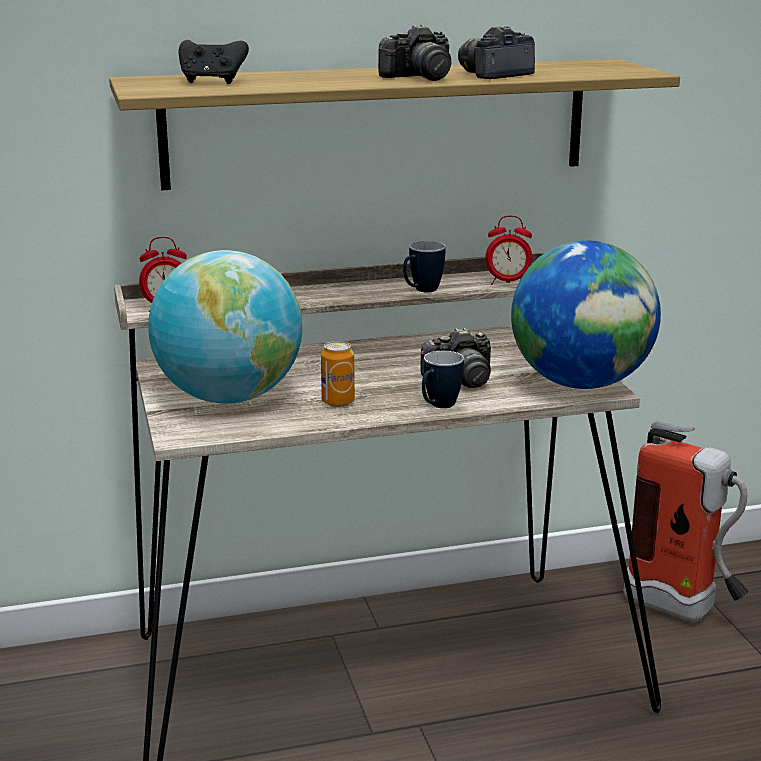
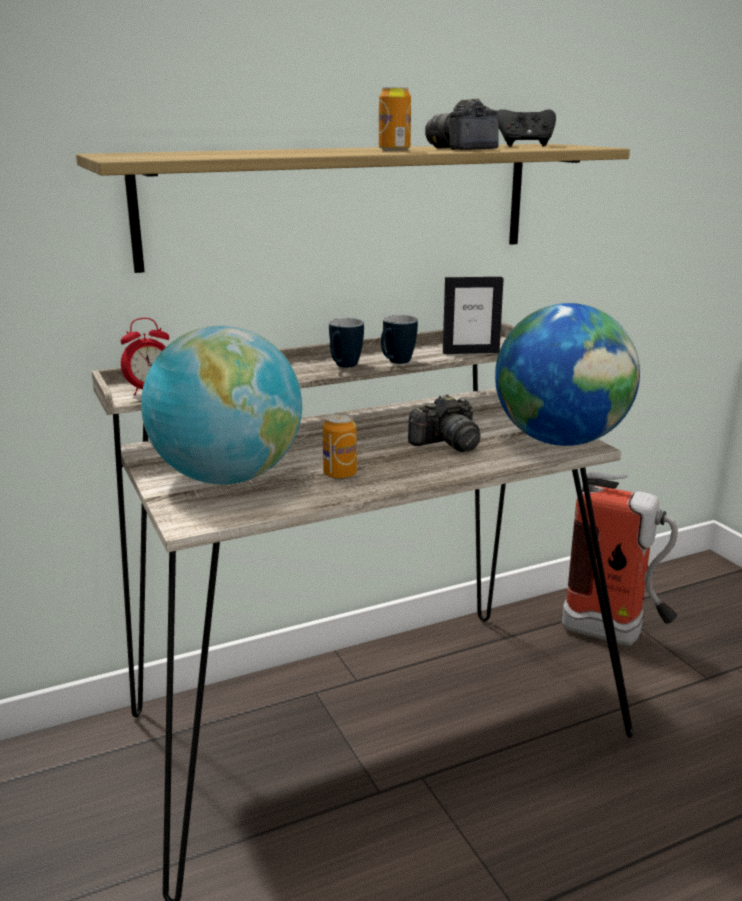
camera: 10 degrees left, 0 degrees up
black game controller [179,40,249,84] -> black game controller moved to [497,109,556,147]
camera [378,25,451,81] -> can [379,87,411,151]
mug [422,351,464,408] -> mug moved to [329,318,364,368]
alarm clock [485,216,532,285] -> picture frame [443,277,504,354]

